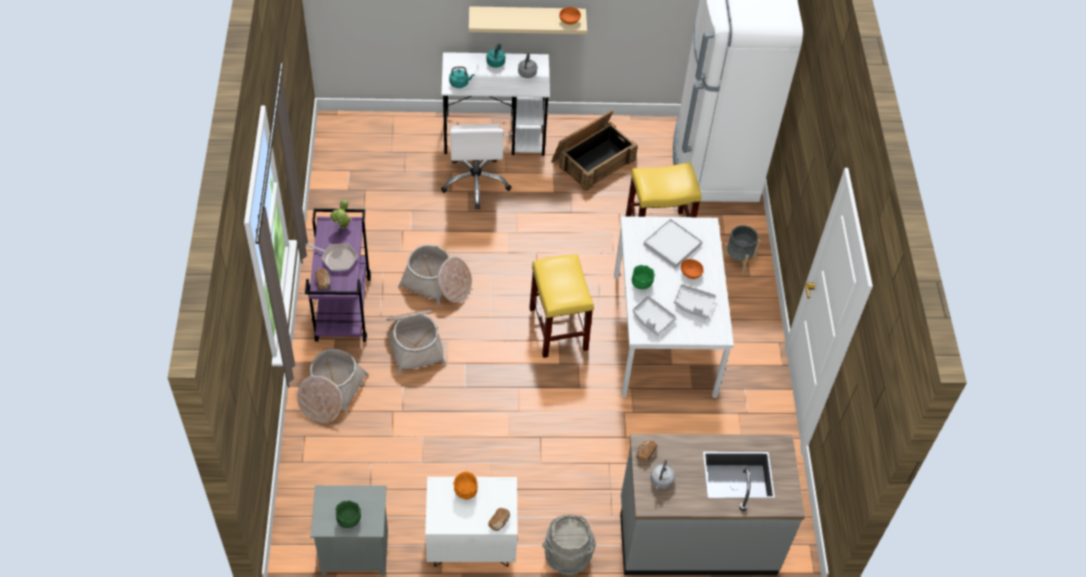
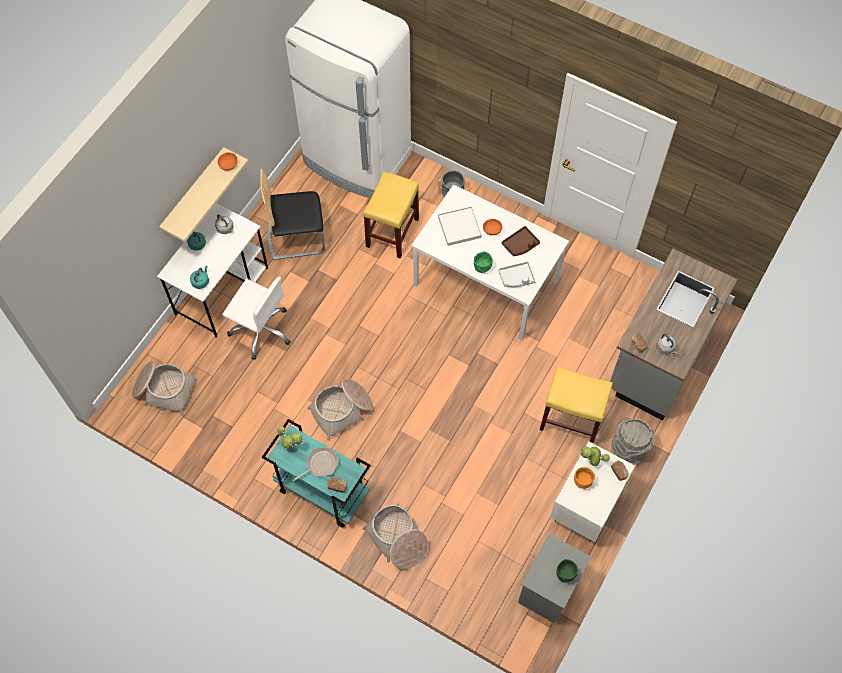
camera: 55 degrees left, 10 degrees up
purple cart [305,209,371,342] -> turquoise cart [262,419,371,528]
basket [387,310,446,375] -> basket moved to [132,361,198,416]
yellow stool [529,254,594,358] -> yellow stool moved to [540,367,613,443]
crate [551,110,638,192] -> chair [260,169,325,260]
grey tray [674,284,716,319] -> brown tray [501,226,540,256]
none -> potted plant [580,446,610,467]

